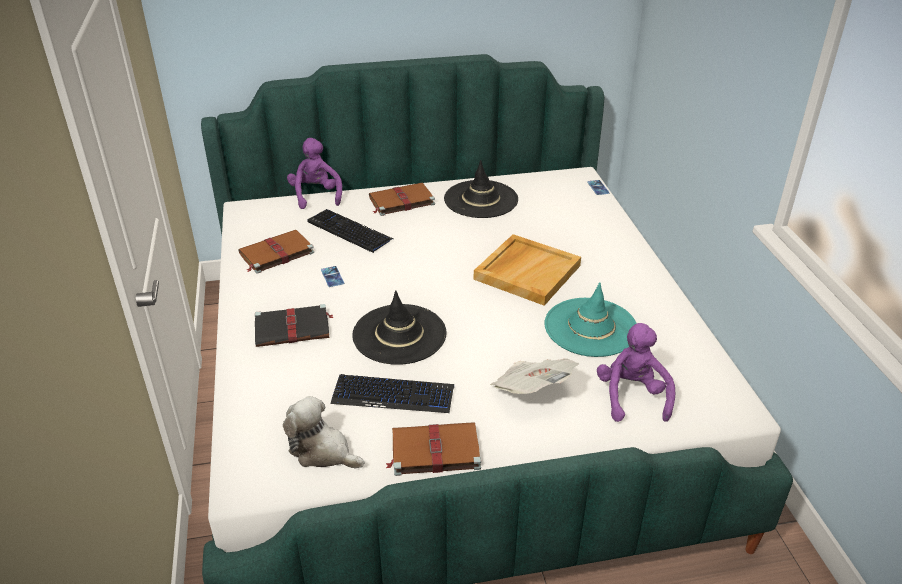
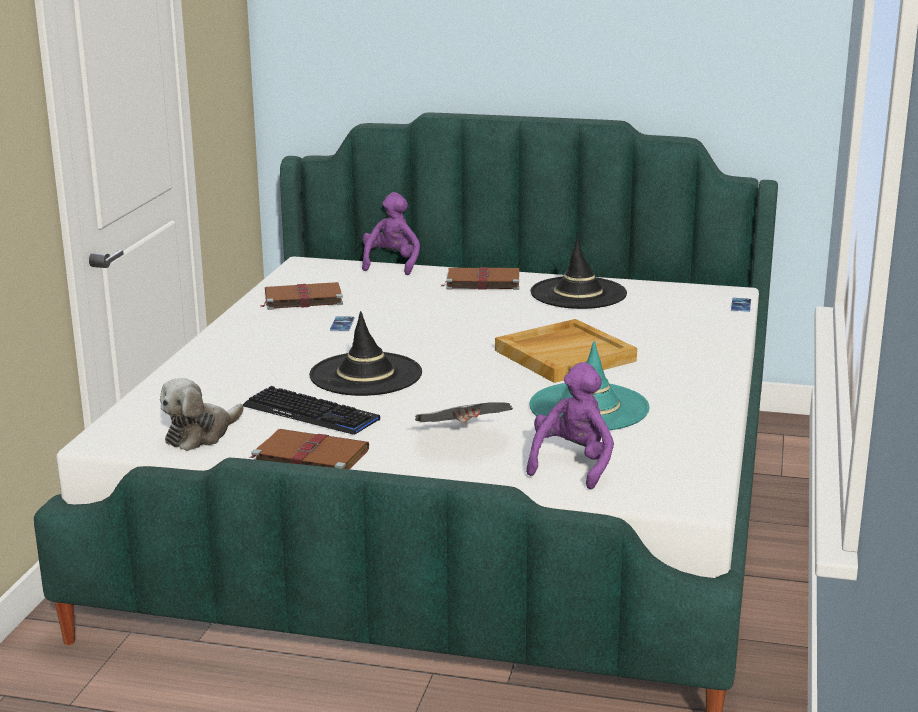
camera: 25 degrees right, 15 degrees down
black book [255,304,334,347] -> none
plush toy [283,396,364,469] -> plush toy turned 105 degrees counterclockwise [160,378,244,451]
keyboard [307,209,393,253] -> none

